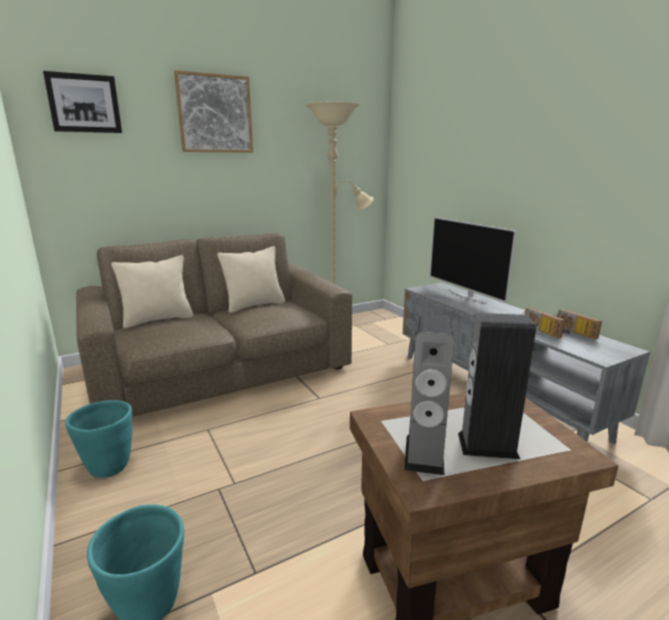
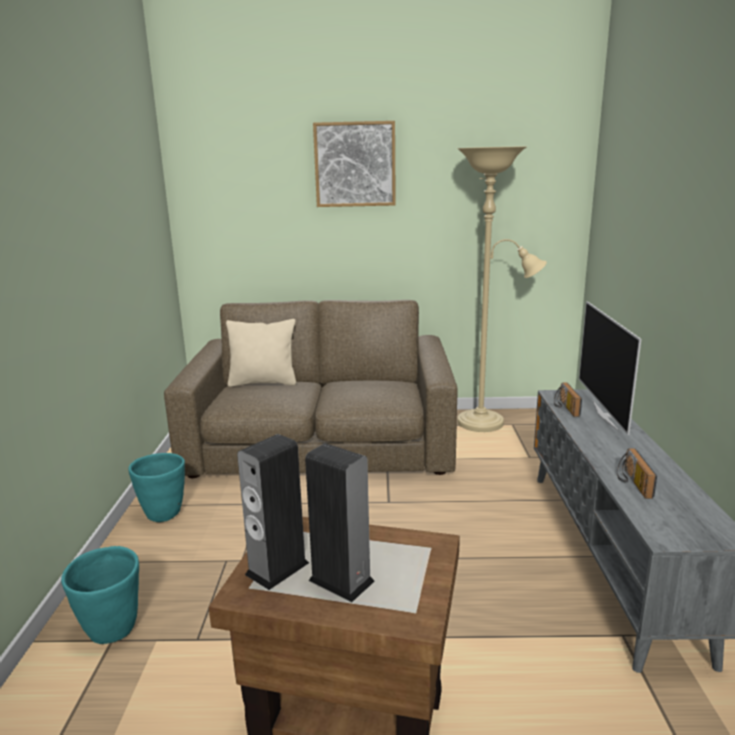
camera: 30 degrees right, 0 degrees up
picture [43,71,122,133] -> none
beige pillow [217,246,285,313] -> none
radio [556,309,602,340] -> radio moved to [554,382,582,417]

